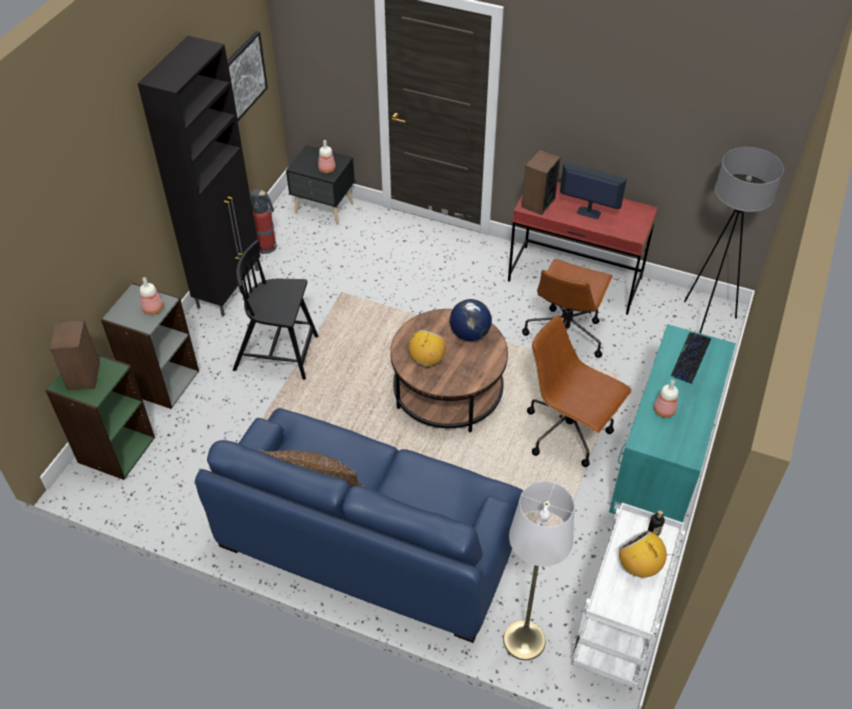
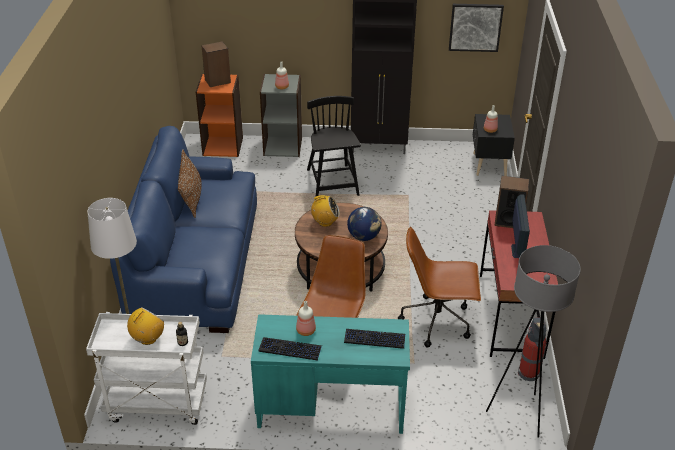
camera: 70 degrees right, 10 degrees down
green bookcase [45,354,155,480] -> orange bookcase [196,74,243,157]
fire extinguisher [251,189,277,254] -> fire extinguisher moved to [518,317,546,381]
none -> keyboard [258,337,322,361]

